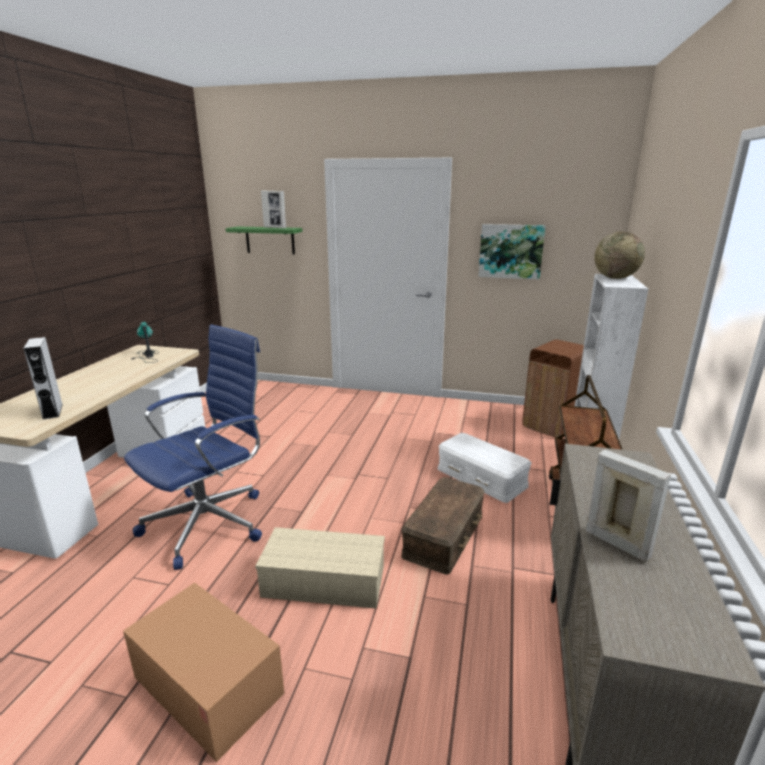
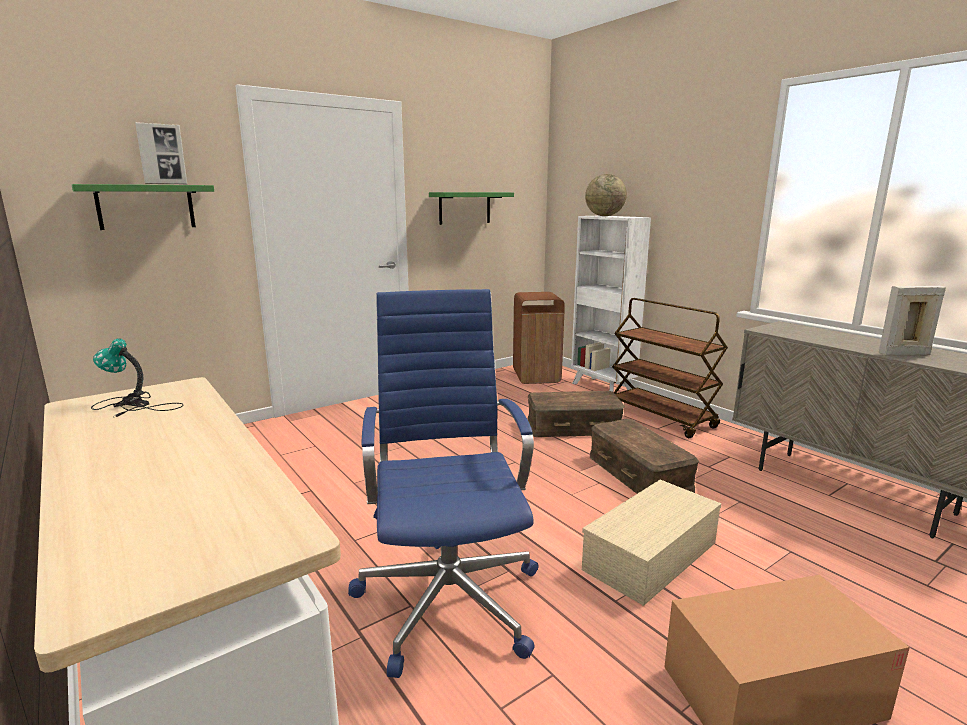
camera: 50 degrees left, 5 degrees down
grey speaker [23,337,63,420] -> none
white storage box [438,433,532,503] -> brown storage box [527,391,625,437]
picture [478,224,545,279] -> green shelf [429,192,514,225]

